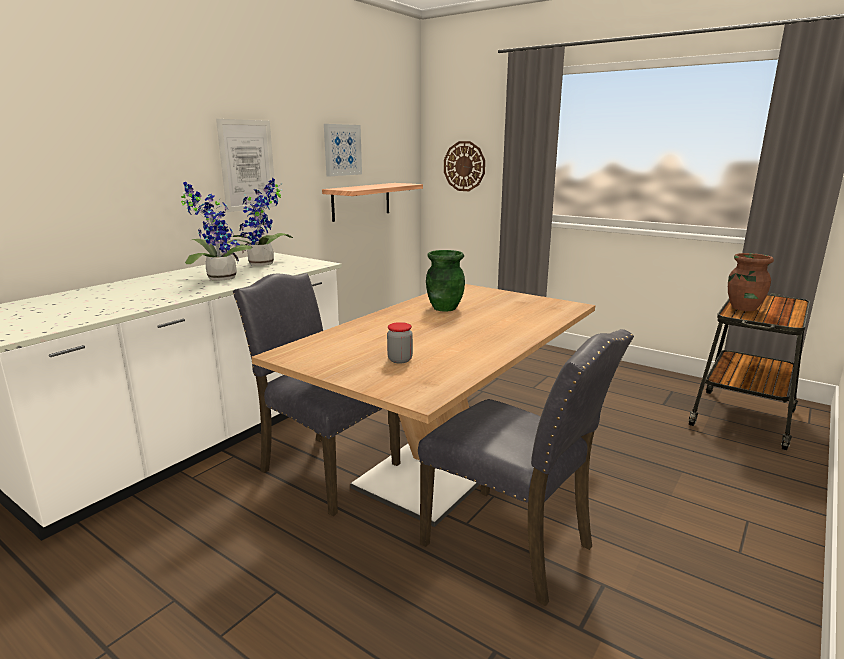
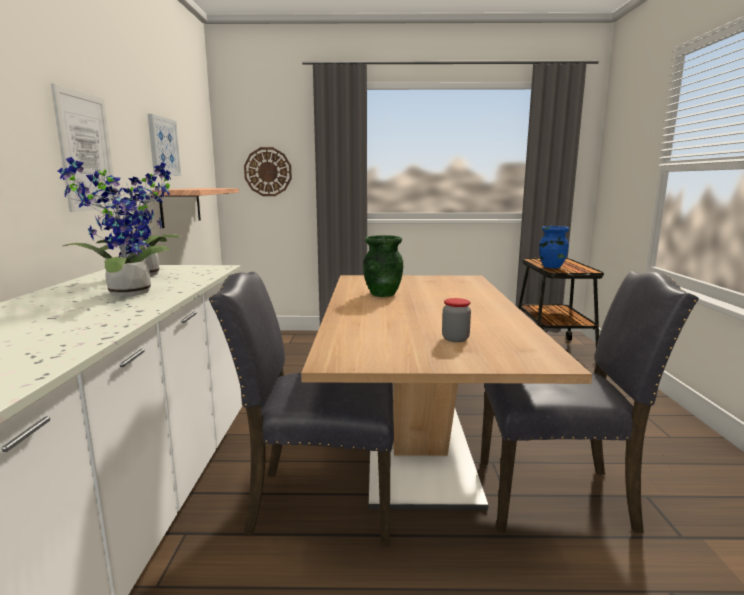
camera: 35 degrees left, 5 degrees down
brown vase [728,253,774,311] -> blue vase [539,226,569,268]

